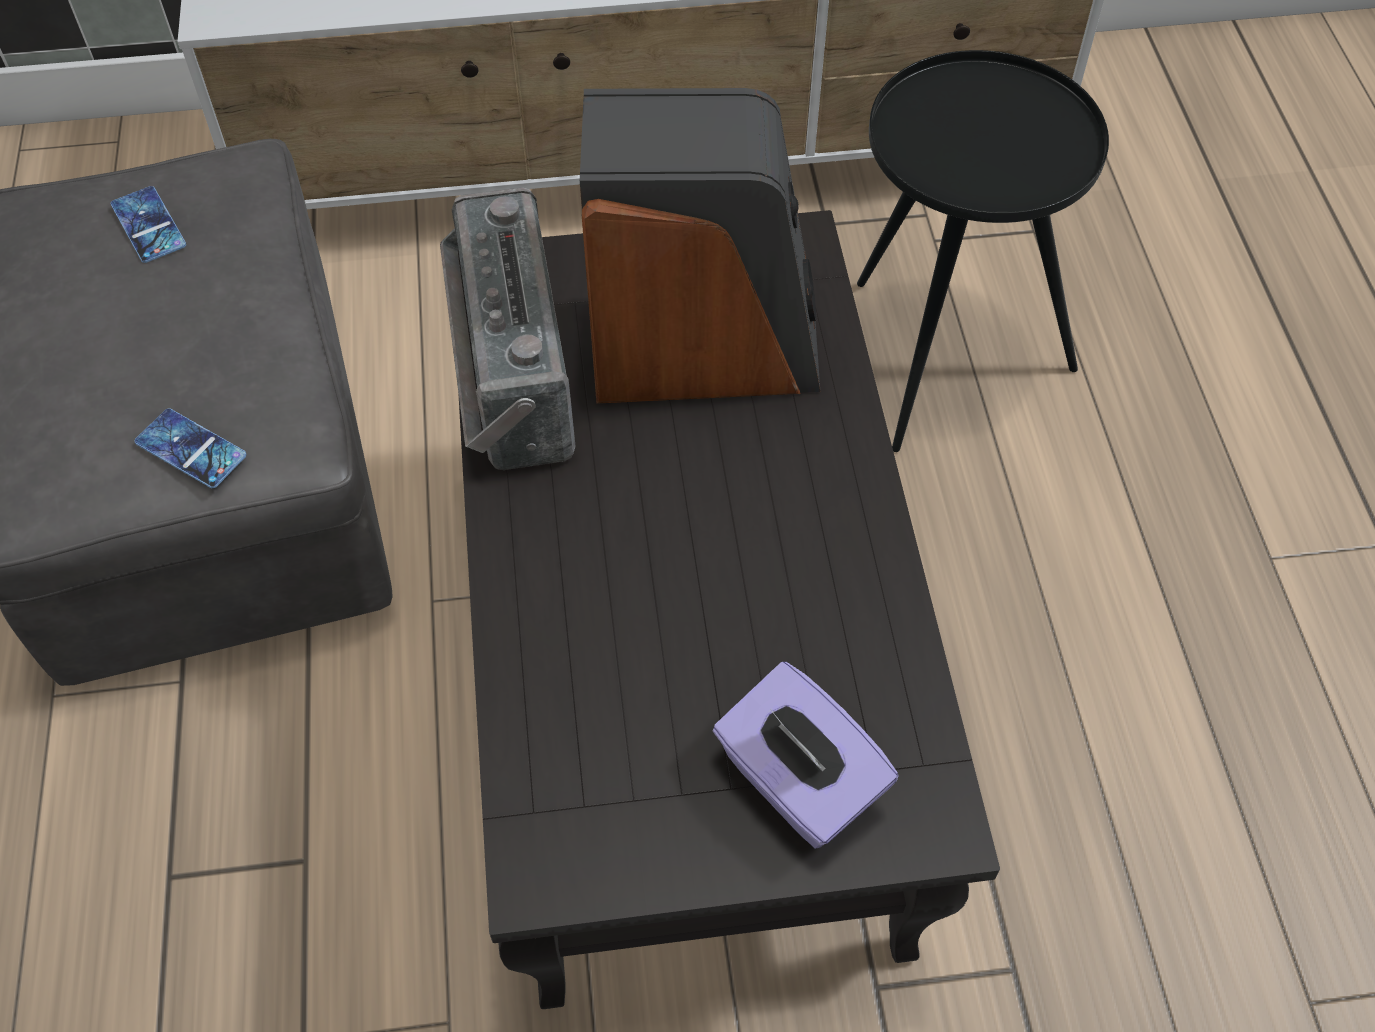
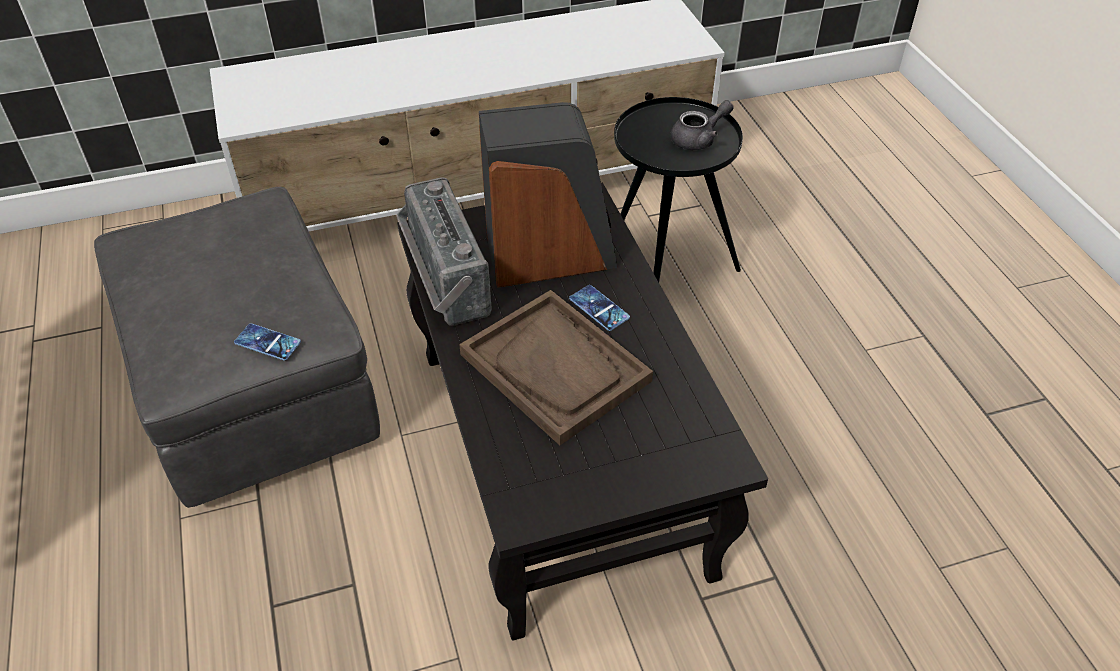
camera: 10 degrees left, 10 degrees down
phone [111,186,186,263] -> phone moved to [569,285,630,331]
purple tissue box [713,662,899,849] -> none
none -> brown tray [459,290,653,445]
none -> grey teapot [671,100,733,150]

